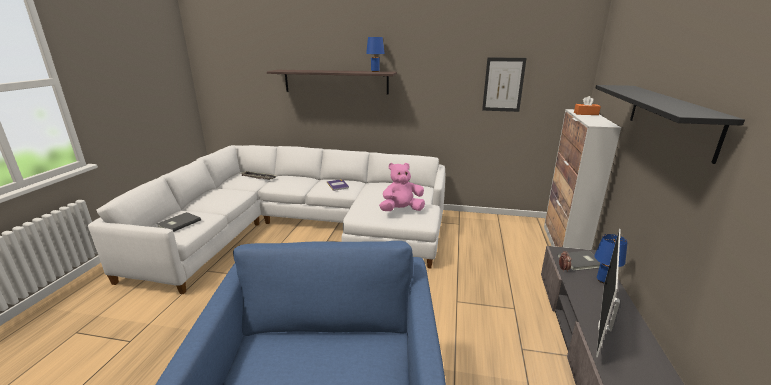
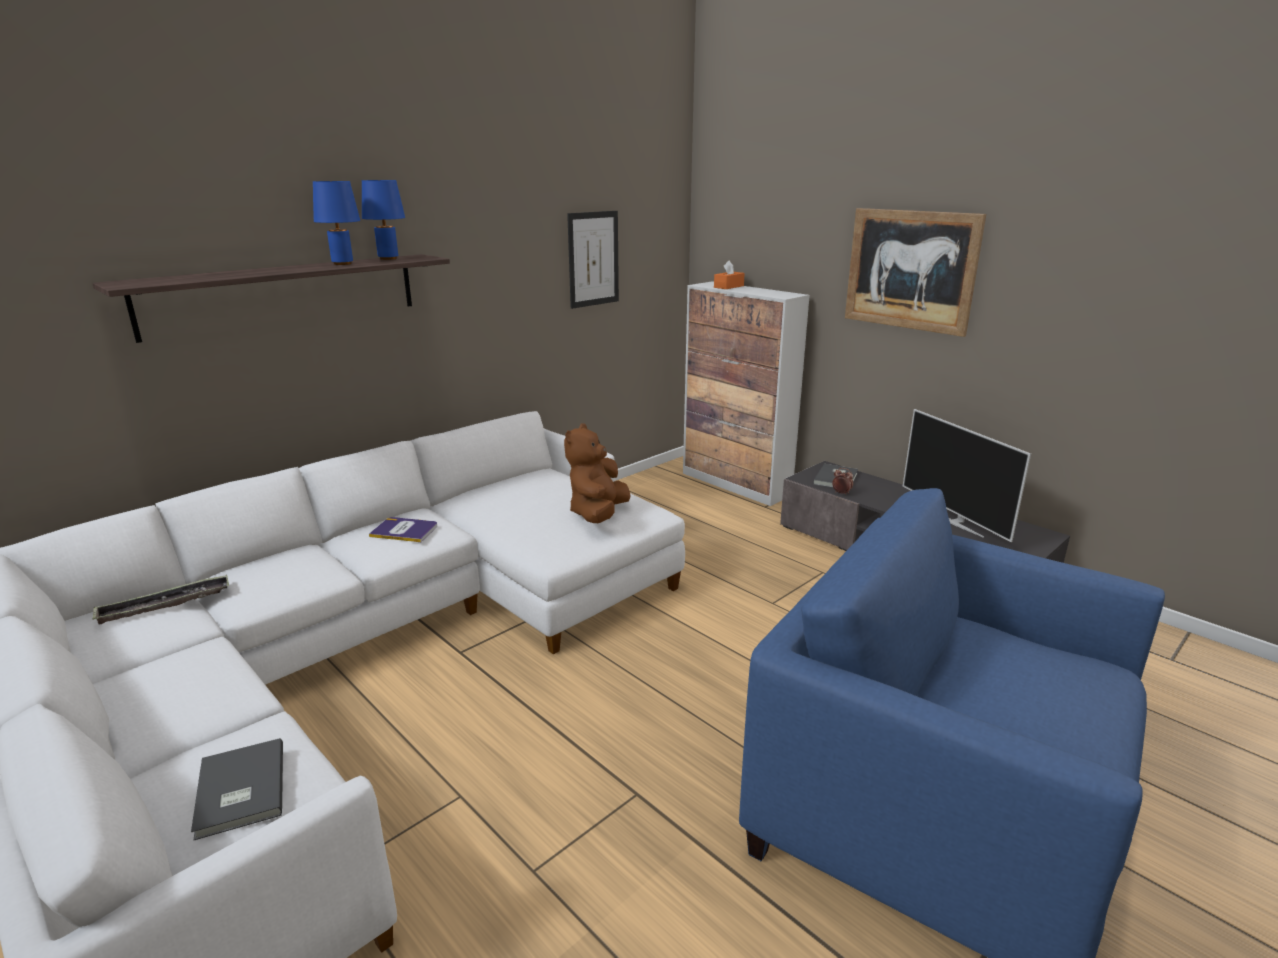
camera: 55 degrees left, 0 degrees up
pink plush toy [379,163,425,211] -> brown plush toy [564,423,631,523]
blue table lamp [594,234,628,283] -> blue table lamp moved to [313,181,360,265]
black shelf [595,85,745,164] -> picture [845,208,986,337]

